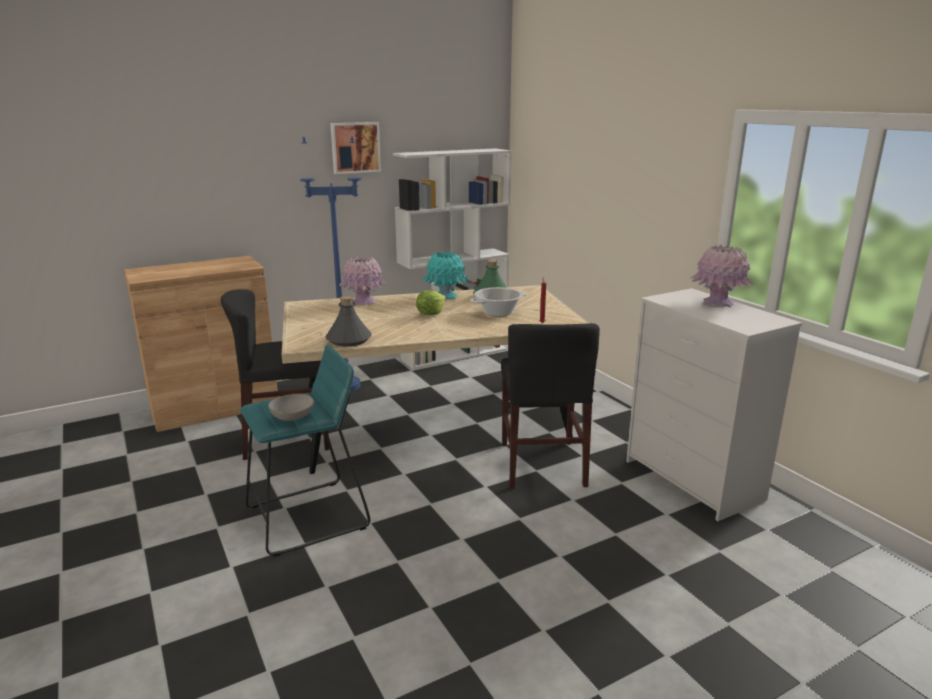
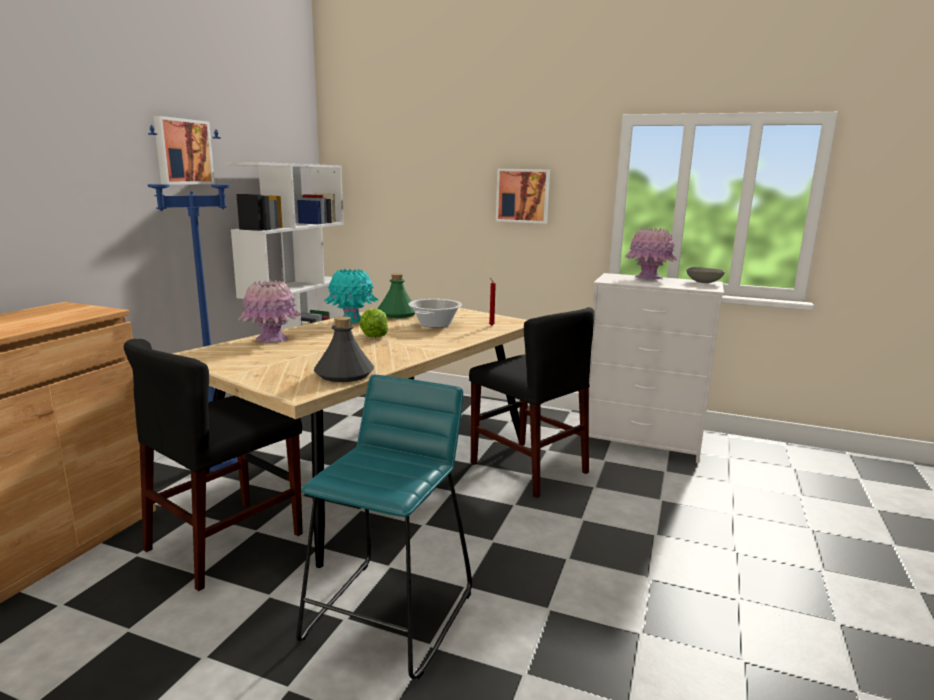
camera: 40 degrees left, 5 degrees down
grey bowl [268,394,314,421] -> grey bowl moved to [686,267,725,283]
none -> picture [496,169,550,224]

